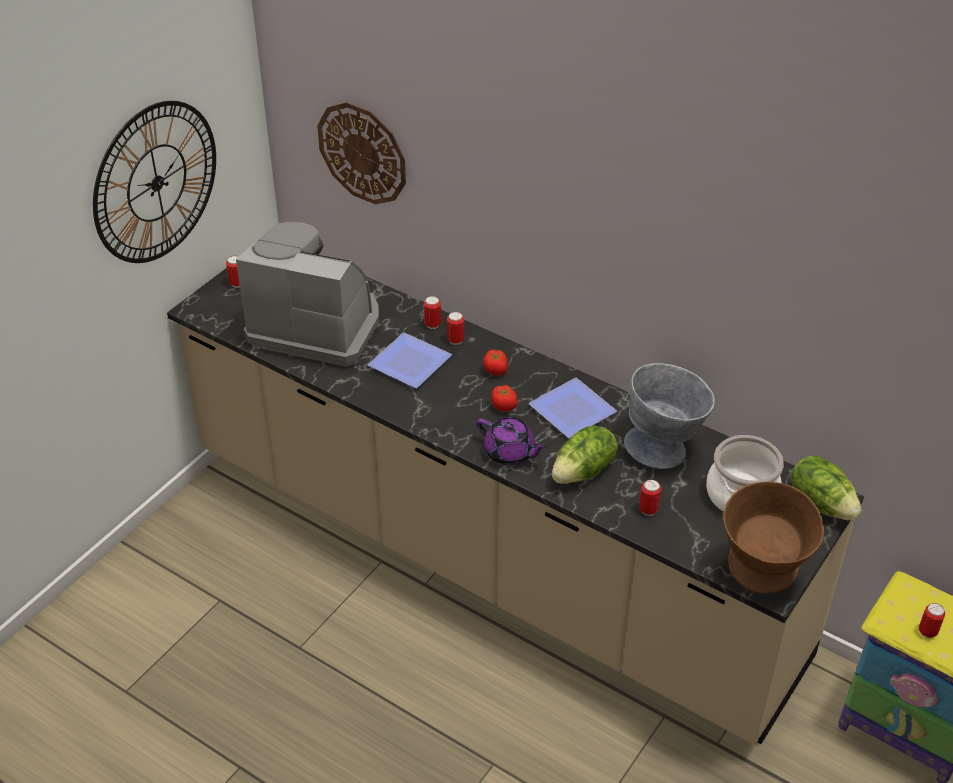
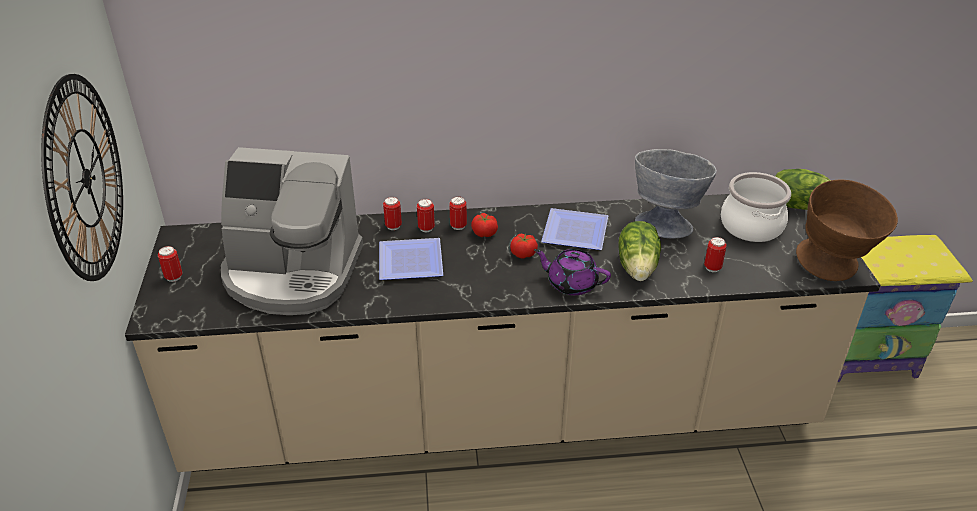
camera: 40 degrees left, 5 degrees down
coffee machine [236,222,379,367] -> coffee machine turned 150 degrees counterclockwise [221,147,363,315]
wall clock [317,102,406,204] -> none
purple teapot [477,417,548,465] -> purple teapot turned 150 degrees counterclockwise [534,249,611,295]
can [919,603,945,638] -> can moved to [449,196,467,230]

